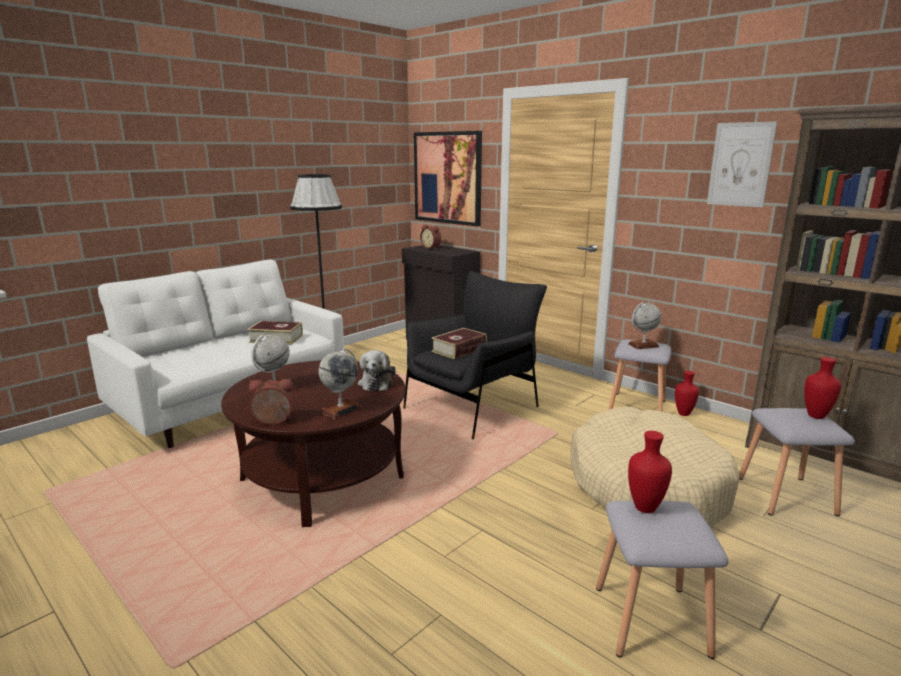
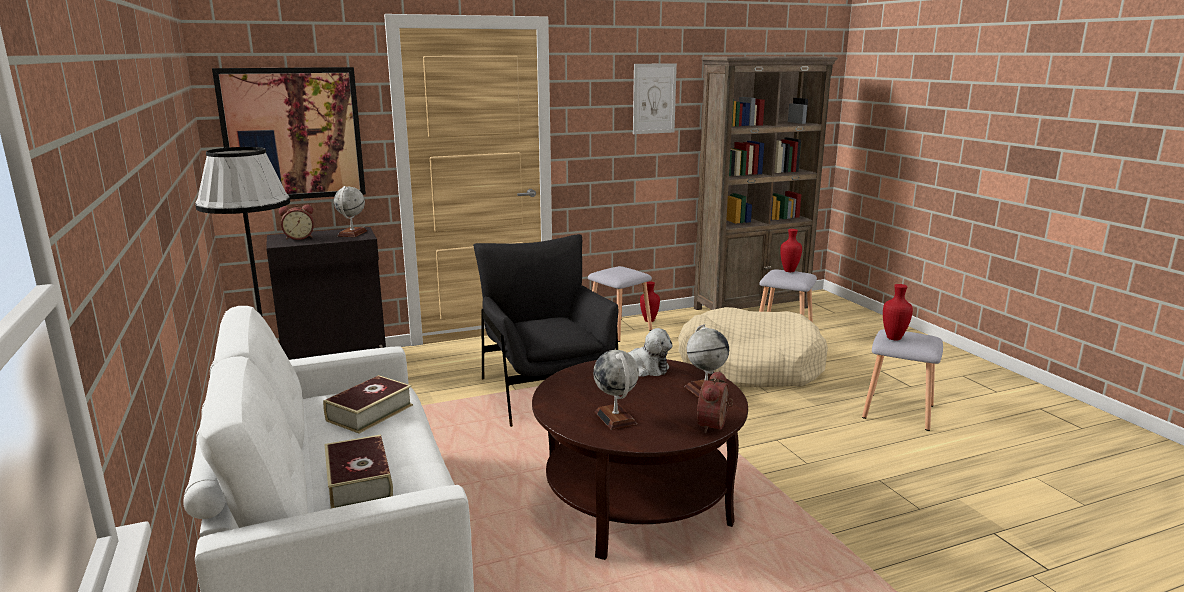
camera: 65 degrees left, 0 degrees up
book [431,328,487,359] -> book moved to [324,435,393,508]
globe [628,302,661,349] -> globe moved to [334,186,367,237]

